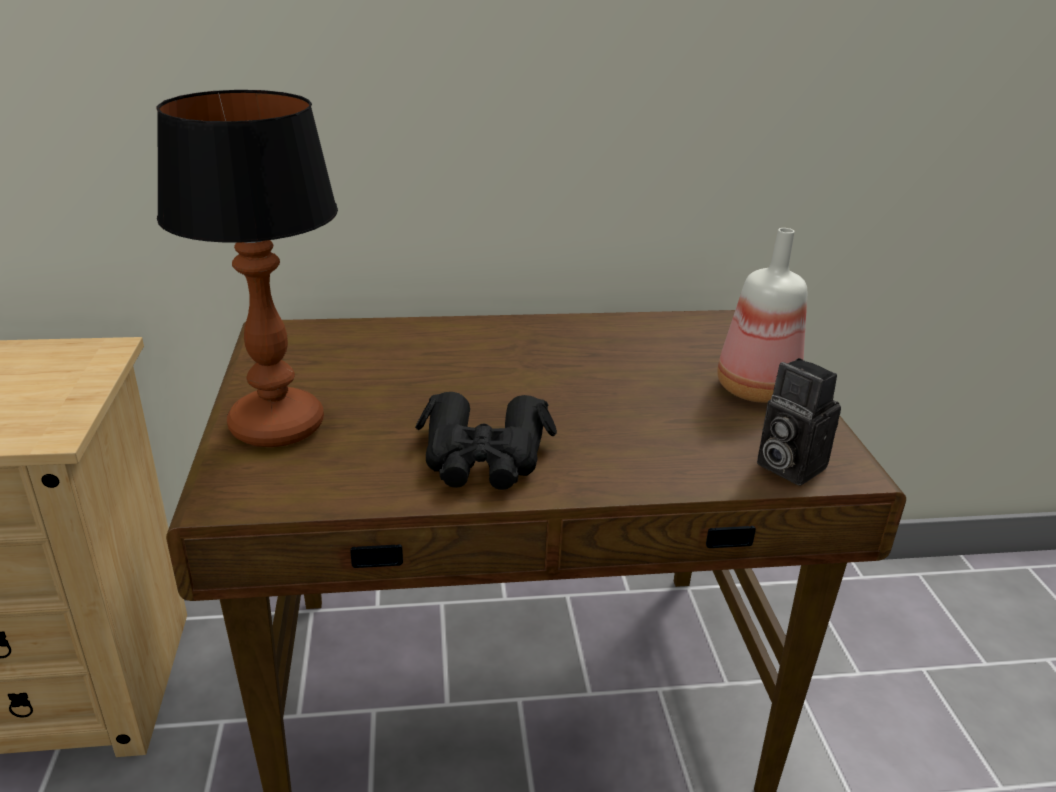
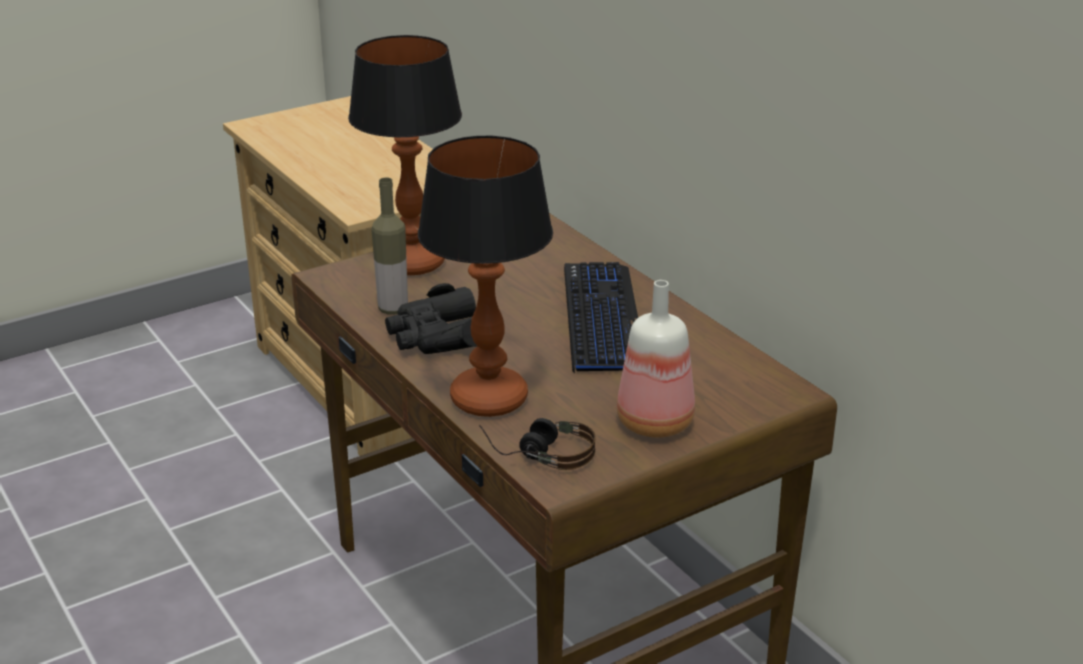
camera: 65 degrees right, 0 degrees up
camera [757,358,841,485] -> headphones [479,418,596,470]
none -> bottle [371,178,408,315]
none -> table lamp [418,136,553,417]
none -> keyboard [564,262,638,373]

